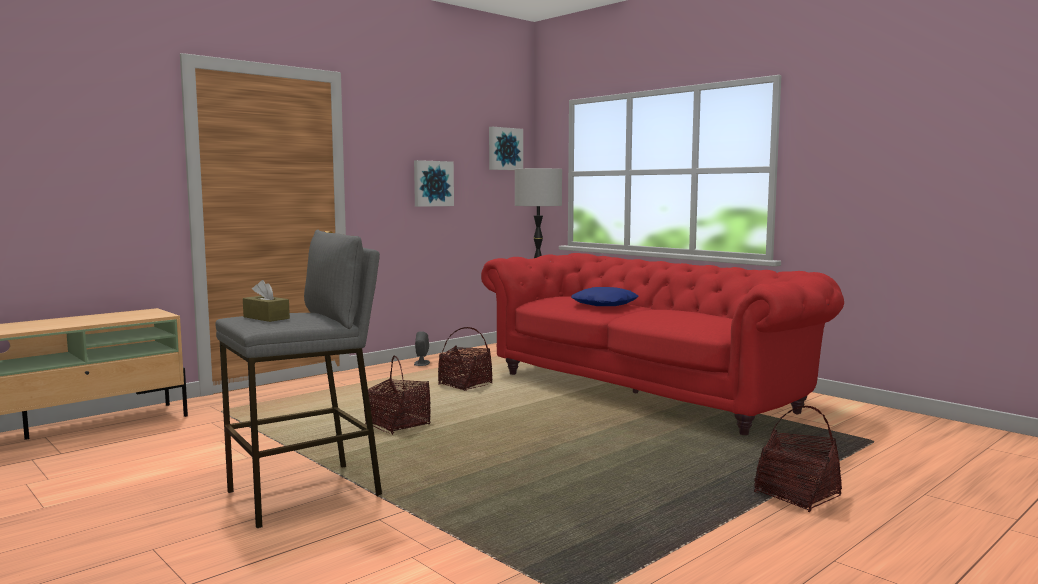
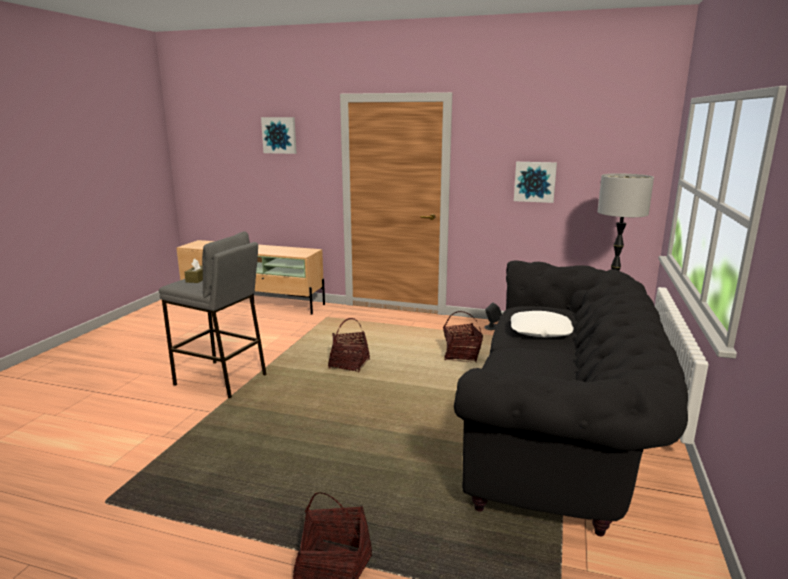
camera: 60 degrees right, 10 degrees up
red sofa [481,253,844,435] -> black sofa [454,261,688,536]
picture [489,127,523,170] -> picture moved to [261,117,297,154]
blue pillow [571,287,639,306] -> white pillow [511,311,574,337]

